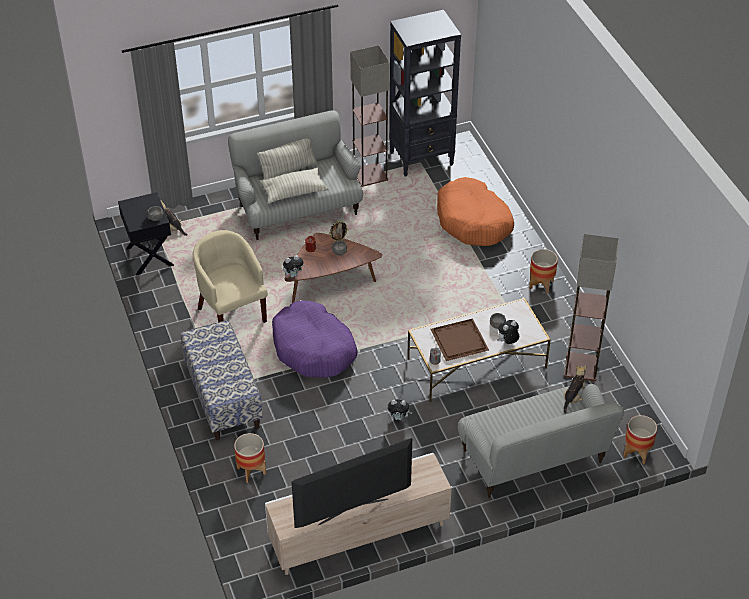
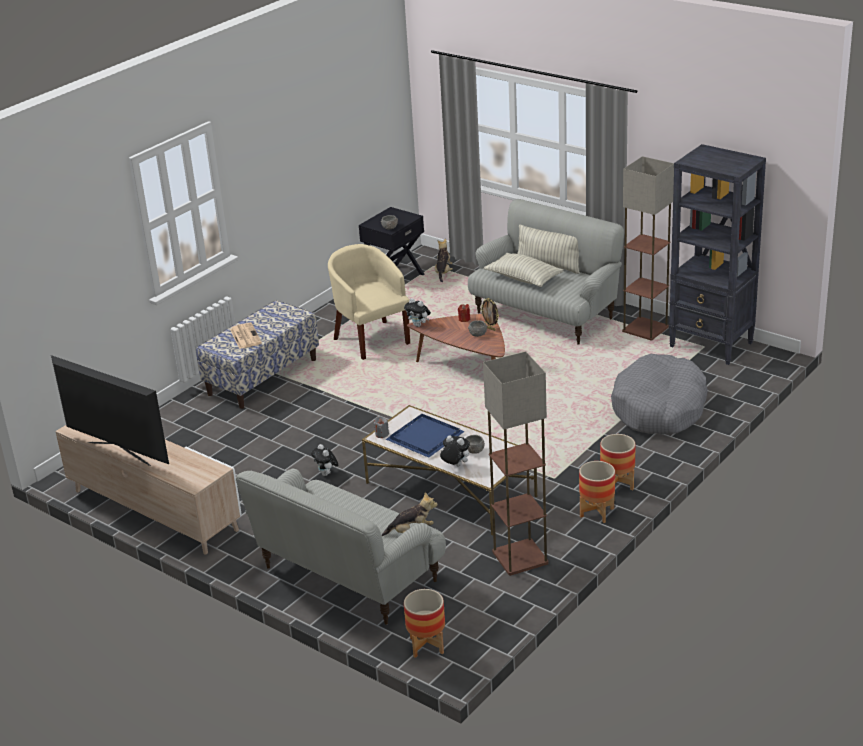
camera: 60 degrees right, 15 degrees down
beige armchair [193,230,268,323] -> beige armchair turned 60 degrees counterclockwise [328,244,410,360]
planter [234,433,266,483] -> planter moved to [579,461,615,523]
purple dog bed [272,300,357,378] -> none
brown tray [431,319,489,361] -> blue tray [386,414,465,458]
orange dog bed [437,177,514,246] -> grey dog bed [611,354,708,435]
none -> newspaper [230,323,262,349]

